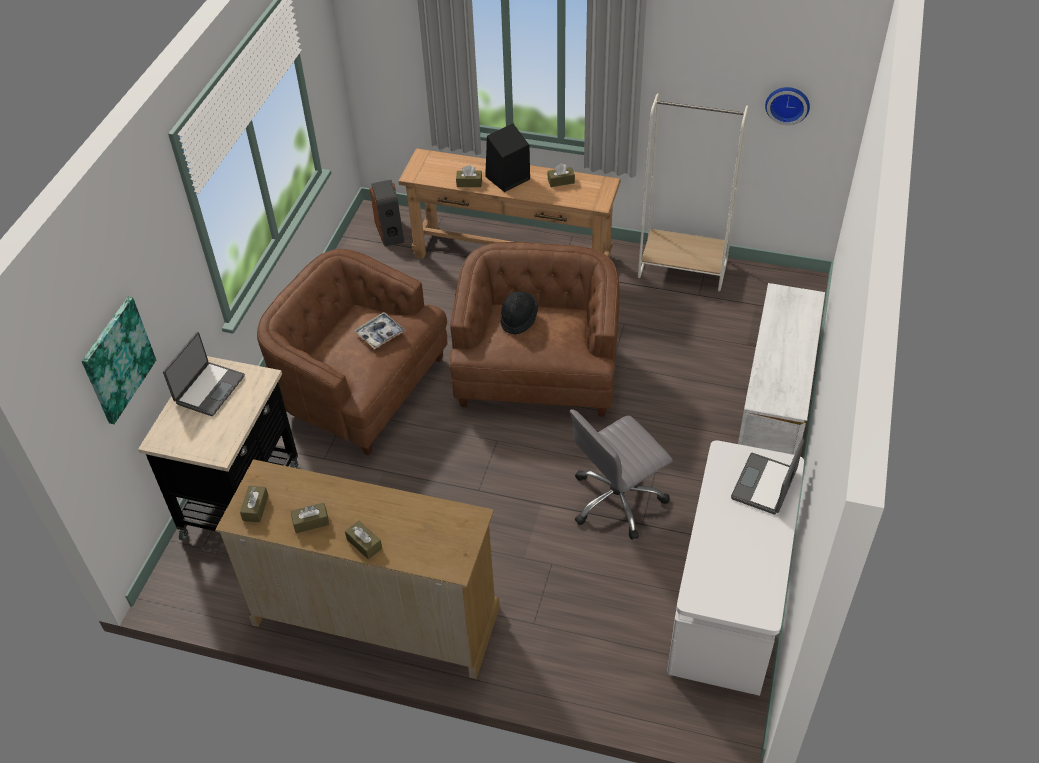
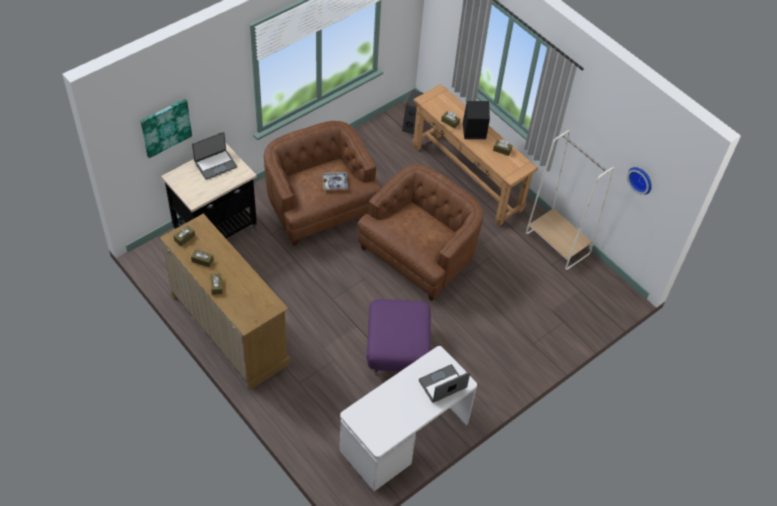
camera: 30 degrees right, 5 degrees up
black hat [501,291,538,335] -> none
grey office chair [570,409,673,540] -> purple ottoman [367,299,431,374]
white bench [738,283,825,455] -> none

